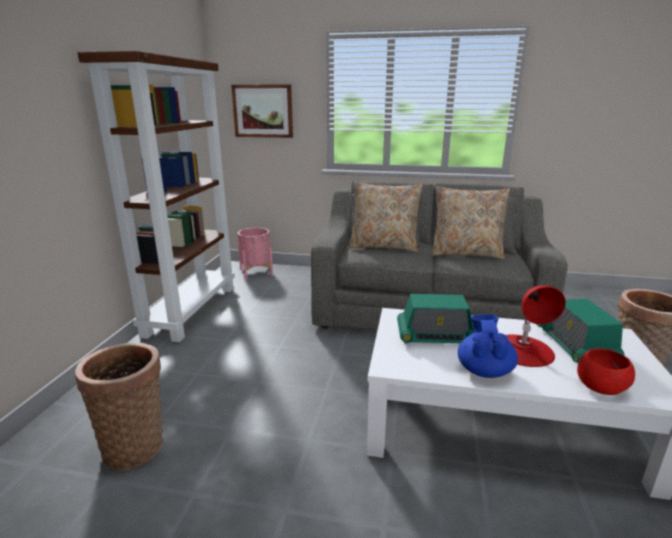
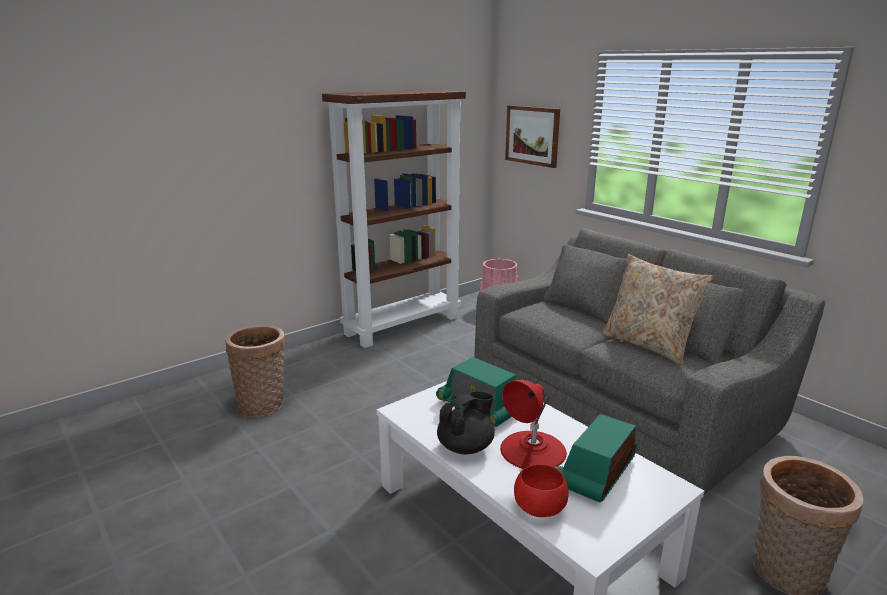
camera: 40 degrees right, 0 degrees up
beige pillow [349,182,423,252] -> none
blue teapot [458,314,518,378] -> black teapot [437,392,495,454]

